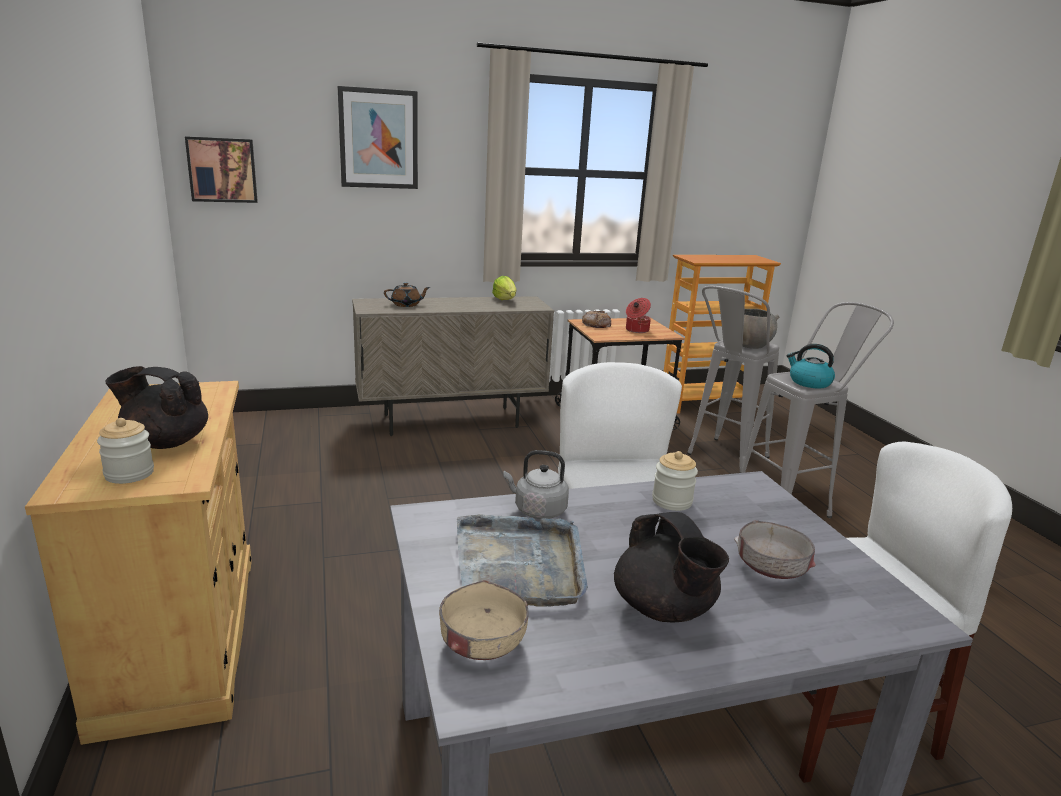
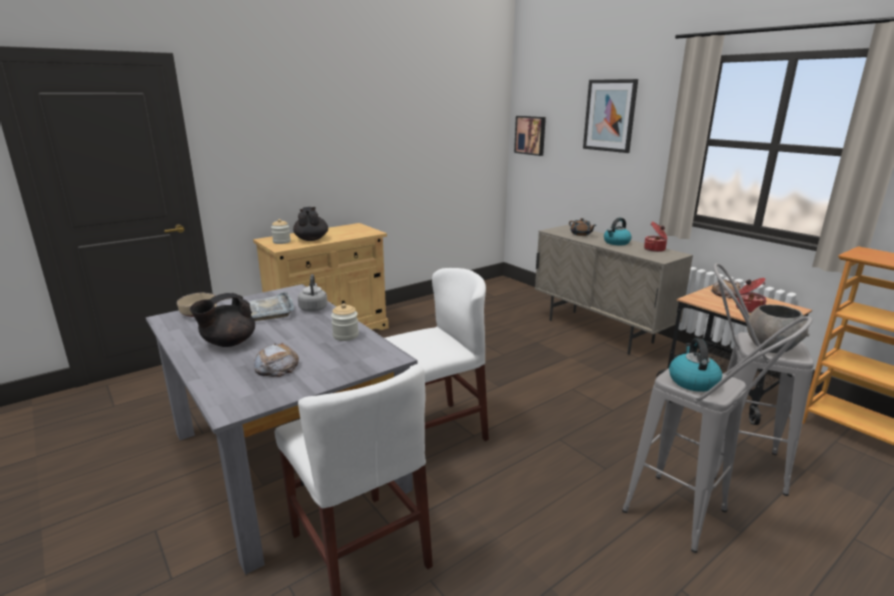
camera: 70 degrees right, 0 degrees up
lettuce [492,276,516,300] -> cooking pot [644,222,667,252]
grey bowl [734,520,816,579] -> bread [254,343,299,377]
none -> kettle [604,218,632,245]

